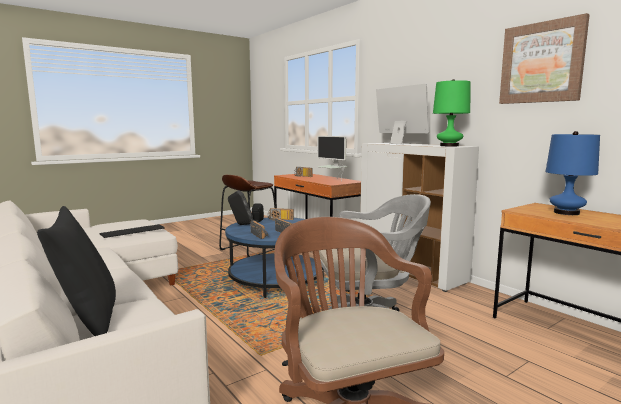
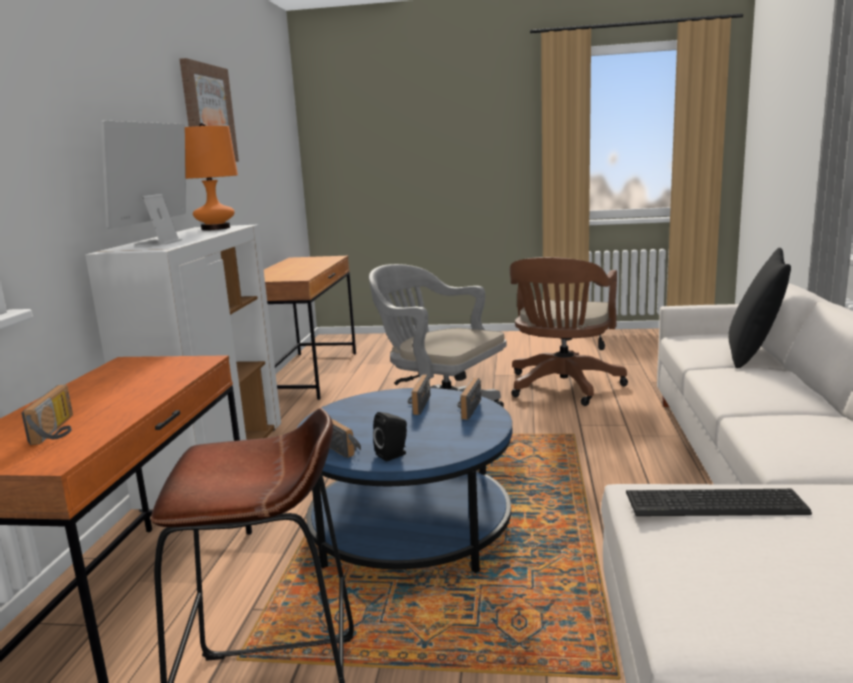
camera: 135 degrees left, 5 degrees up
black speaker [228,190,253,225] -> none
monitor [317,136,348,182] -> none
green table lamp [433,79,470,146] -> orange table lamp [185,123,238,230]
blue table lamp [545,131,600,215] -> none

